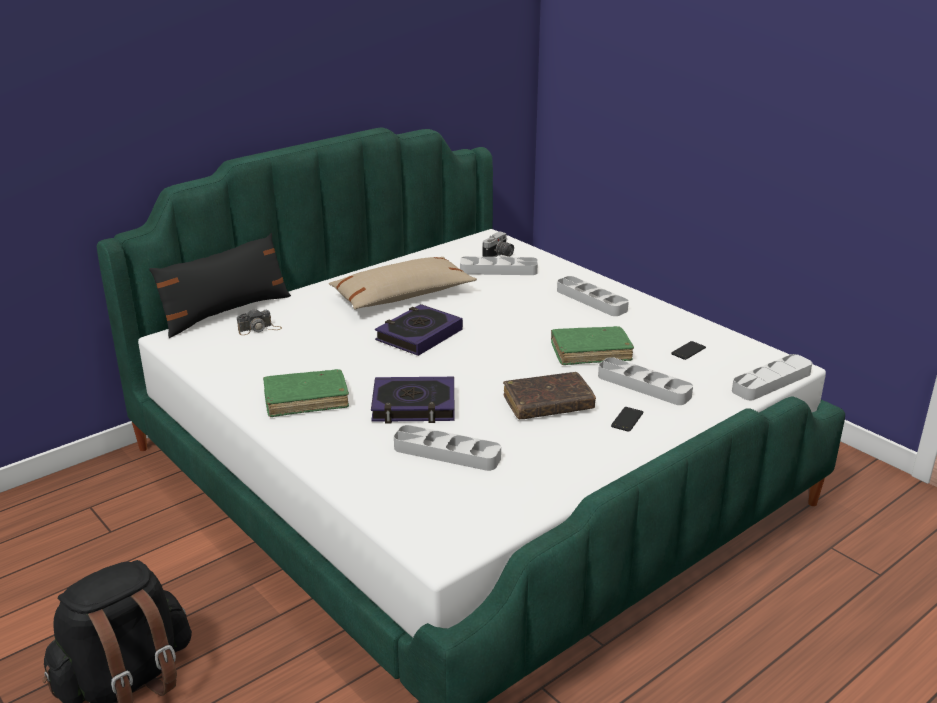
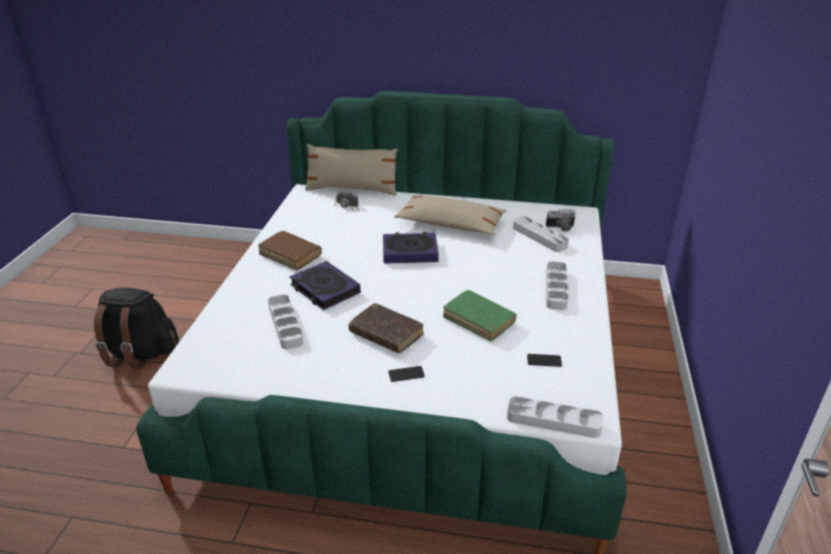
camera: 50 degrees right, 5 degrees up
black pillow [149,233,291,338] -> beige pillow [305,144,397,195]
green book [263,369,349,417] -> brown book [258,231,322,270]
grey tray [598,357,693,405] -> none

